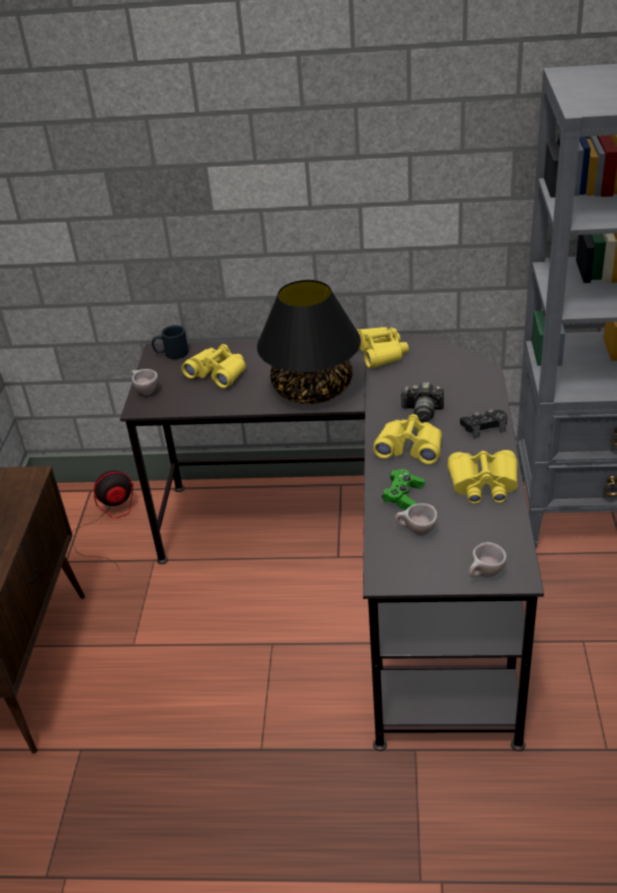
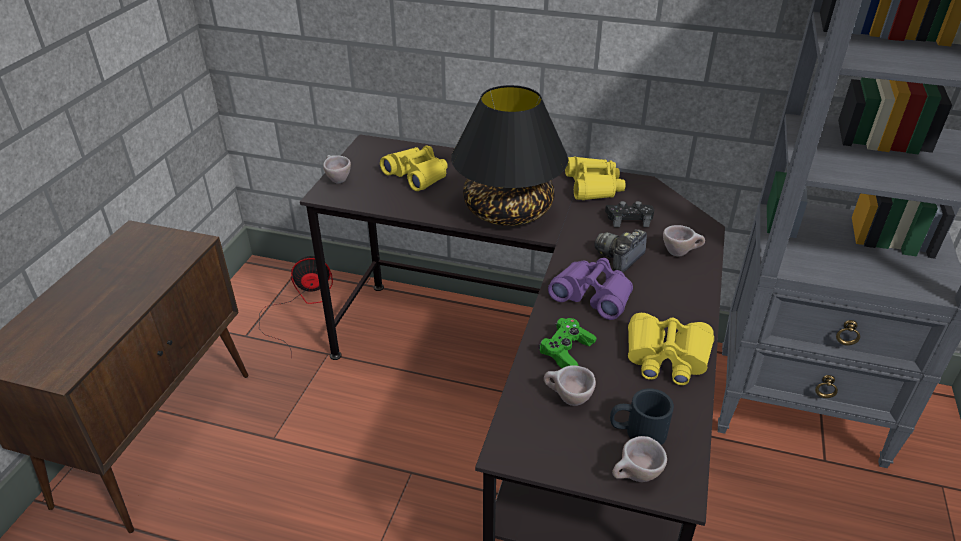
camera: 10 degrees right, 0 degrees up
black mug [152,325,189,359] -> black mug moved to [610,388,674,445]
yellow binoculars [373,414,442,464] -> purple binoculars [548,258,633,320]
camera [399,382,444,422] -> camera turned 105 degrees clockwise [594,229,647,272]
black game controller [460,409,507,439] -> black game controller moved to [605,201,654,227]
none -> beige cup [663,225,705,256]

